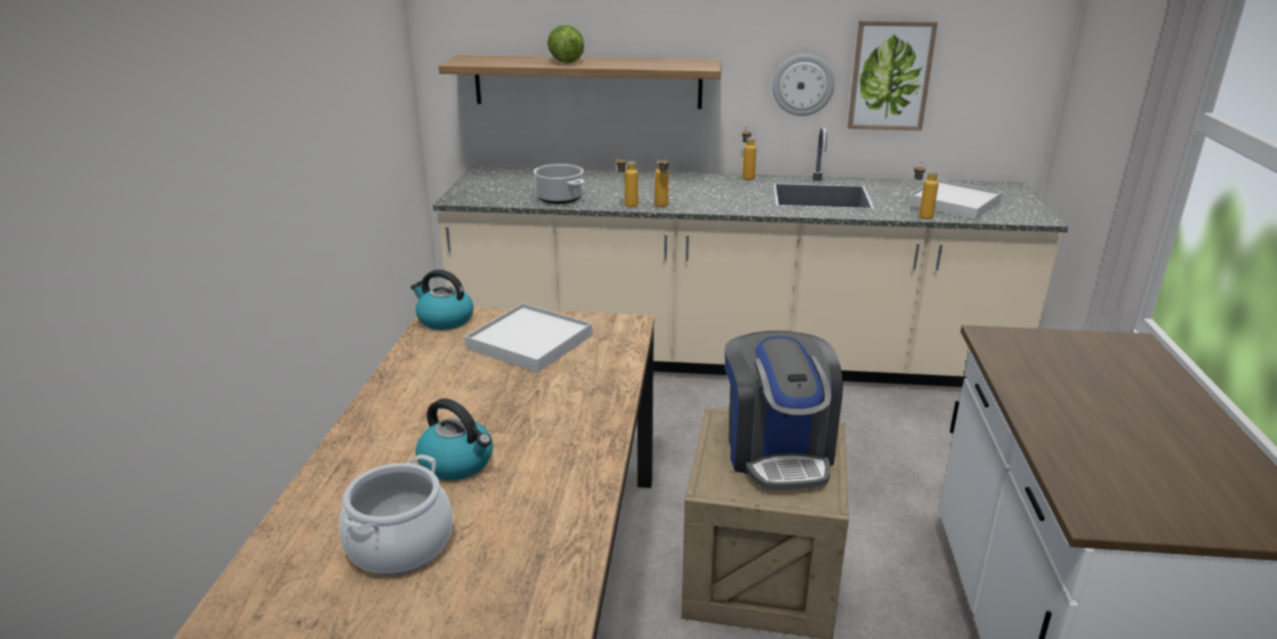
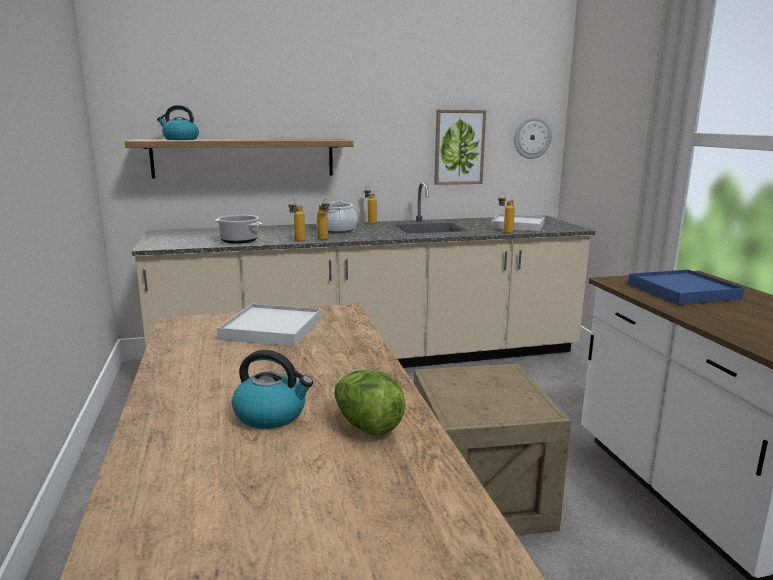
camera: 20 degrees left, 10 degrees down
cooking pot [339,455,453,575] -> cooking pot moved to [316,201,357,233]
kettle [411,270,474,330] -> kettle moved to [157,105,199,140]
lettuce [547,25,584,63] -> lettuce moved to [334,370,405,436]
coffee machine [725,331,843,490] -> none
wall clock [772,54,835,116] -> wall clock moved to [514,116,552,159]
none -> blue tray [628,270,745,305]

